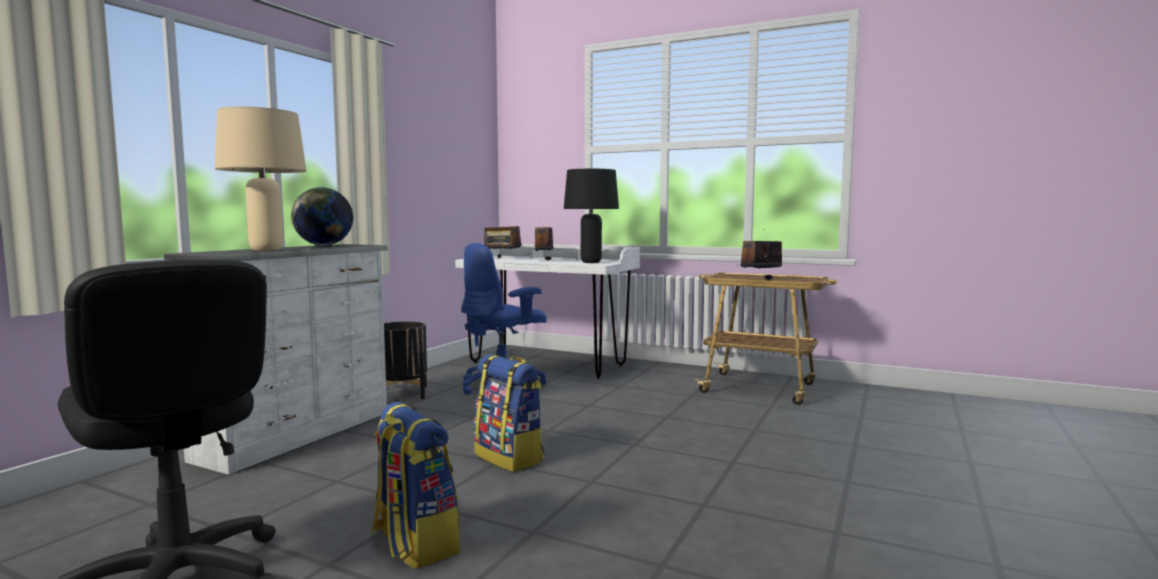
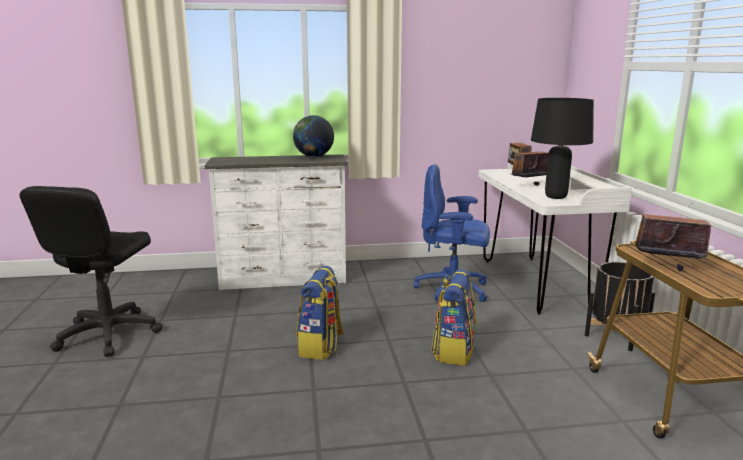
camera: 55 degrees right, 10 degrees up
beige table lamp [215,106,307,251] -> none
backpack [371,402,460,569] -> backpack moved to [431,269,477,366]
black planter [384,321,427,399] -> black planter moved to [585,262,655,351]

